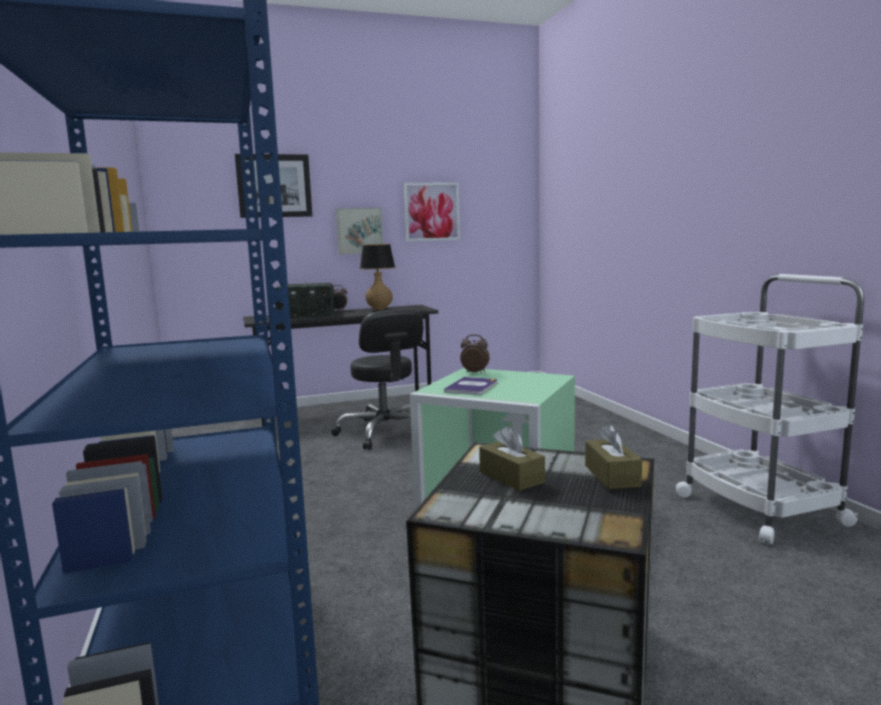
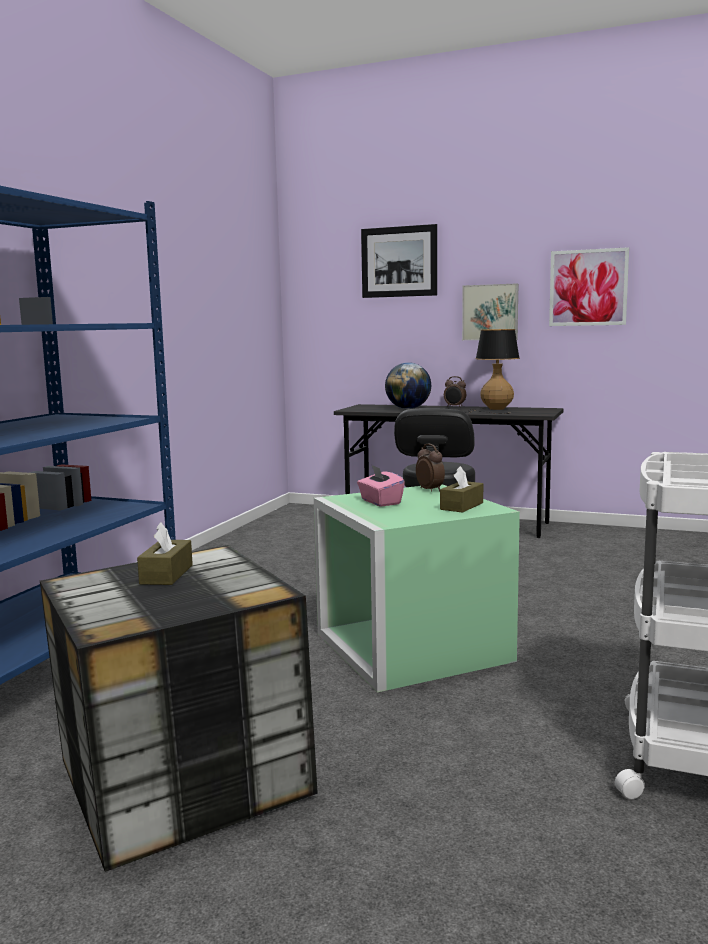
camera: 40 degrees right, 0 degrees up
radio [275,283,334,319] -> globe [385,362,431,409]
book [444,377,497,395] -> pink tissue box [357,464,405,507]
brown tissue box [585,424,642,490] -> brown tissue box moved to [440,466,483,513]

